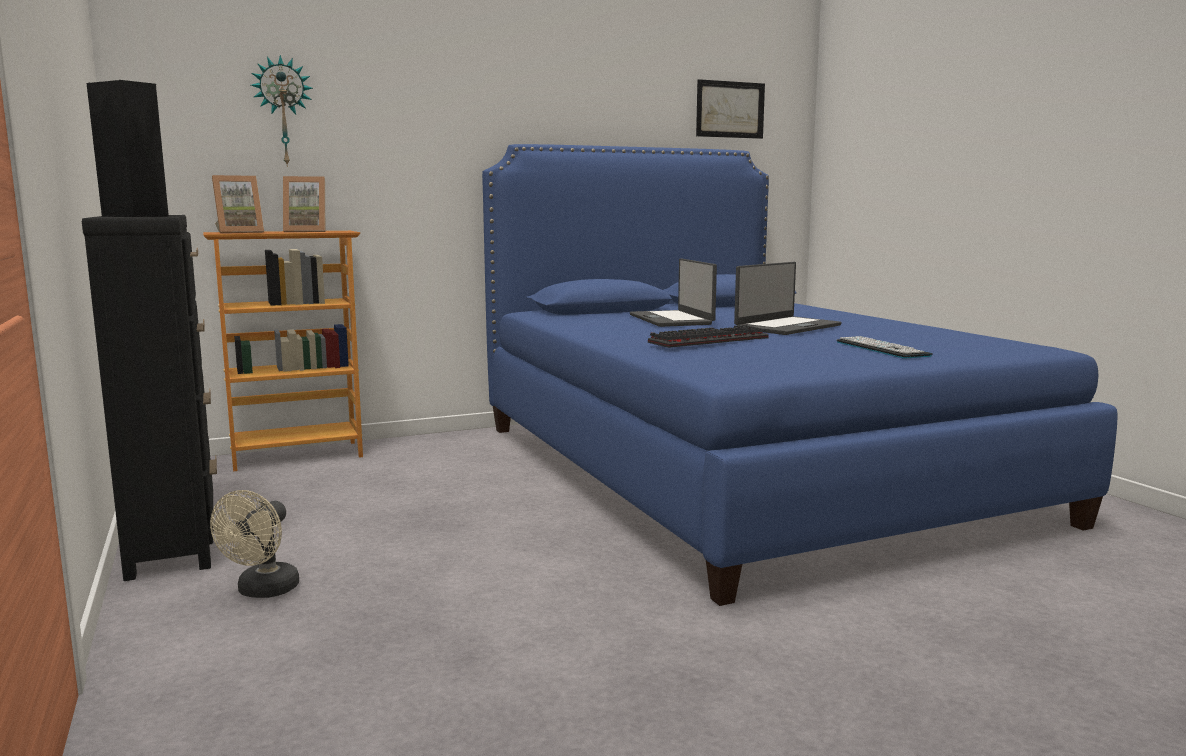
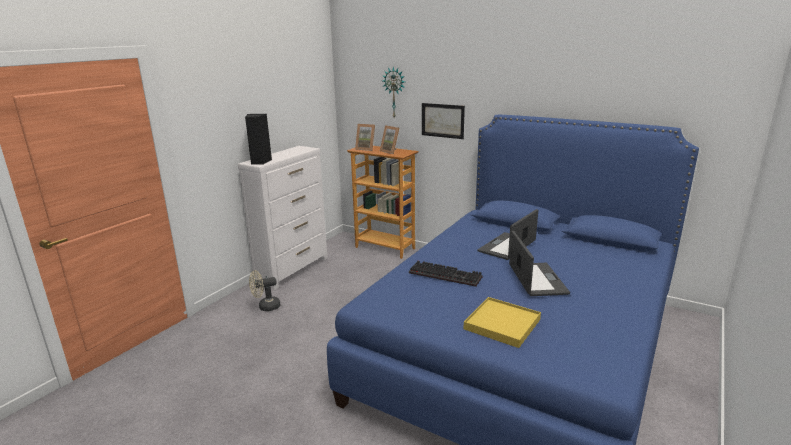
camera: 55 degrees right, 10 degrees up
black dresser [82,215,217,581] -> white dresser [238,146,328,290]
picture [696,79,765,139] -> picture moved to [422,103,465,139]
laptop [734,262,841,335] -> laptop turned 105 degrees counterclockwise [509,231,570,296]
keyboard [836,336,933,358] -> yellow tray [464,297,541,348]

